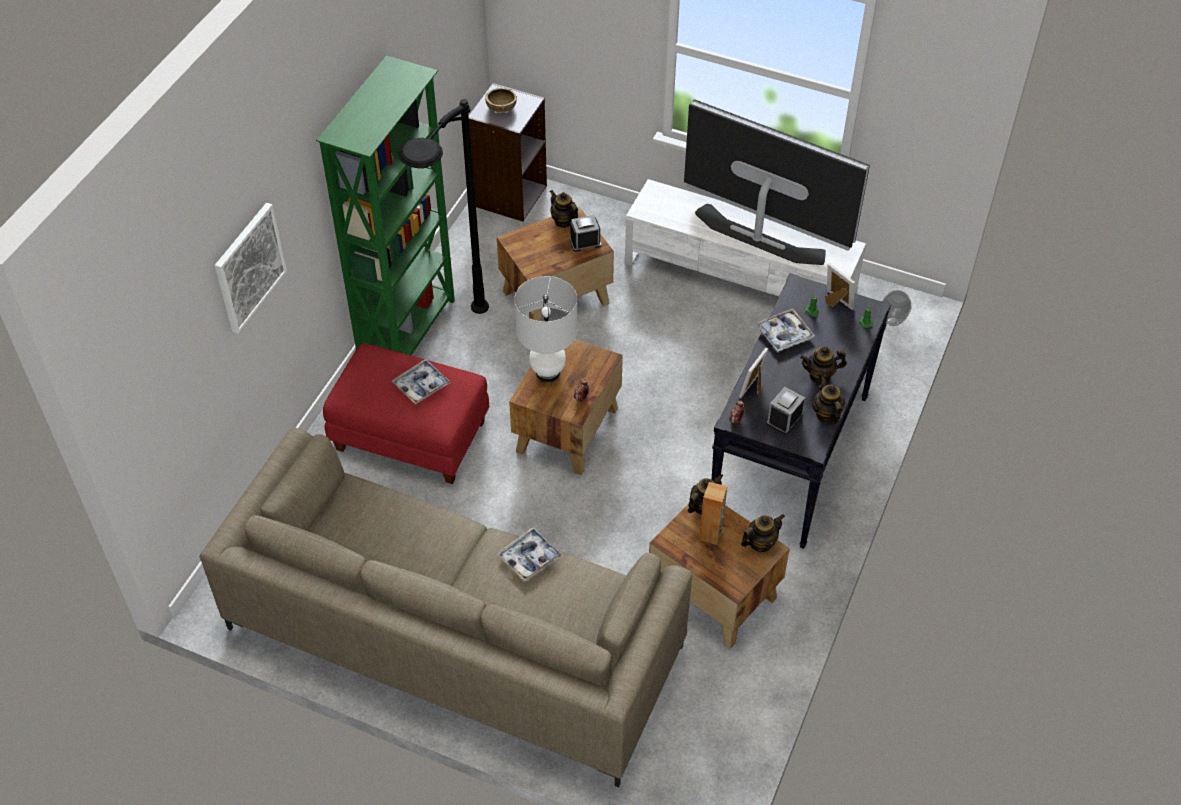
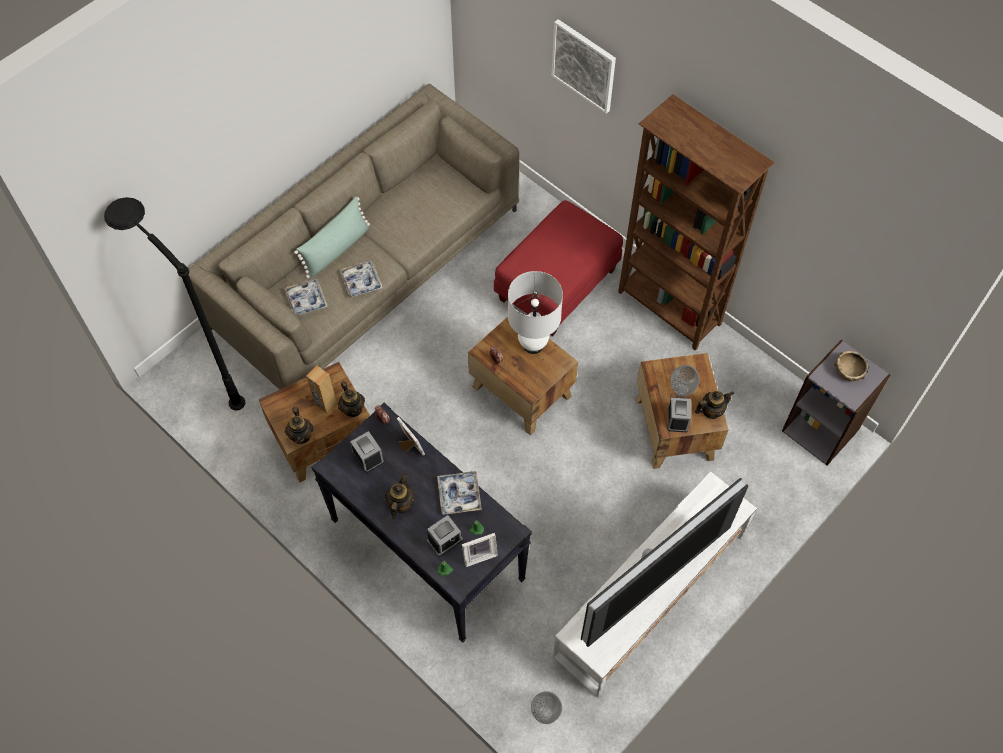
camera: 110 degrees right, 10 degrees up
green bookcase [316,55,455,355] -> brown bookcase [618,94,775,350]
tray [392,359,451,404] -> tray moved to [284,279,328,316]
black floor lamp [399,99,489,314] -> black floor lamp moved to [104,197,245,411]
teapot [812,376,845,424] -> none
none -> green pillow [294,197,370,278]
none -> alarm clock [427,515,463,557]
none -> vase [671,365,700,397]

